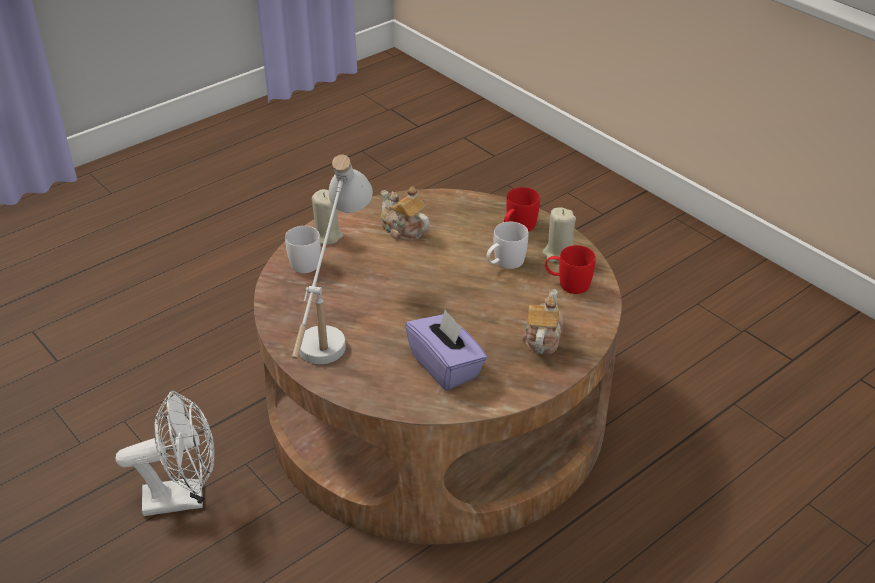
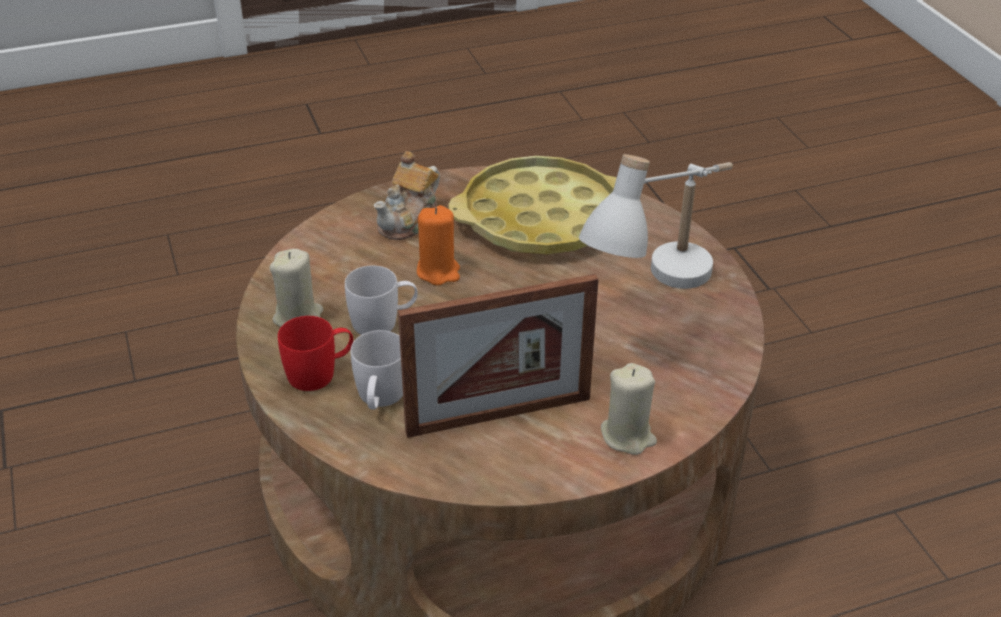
camera: 160 degrees left, 0 degrees up
white fan [116,391,214,516] -> none
white mug [285,226,321,273] -> white mug moved to [351,330,403,410]
teapot [381,186,430,241] -> picture frame [398,274,598,438]
purple tissue box [405,309,487,391] -> yellow tray [448,156,617,254]
red mug [545,245,596,294] -> none
none -> orange candle [417,205,460,286]

